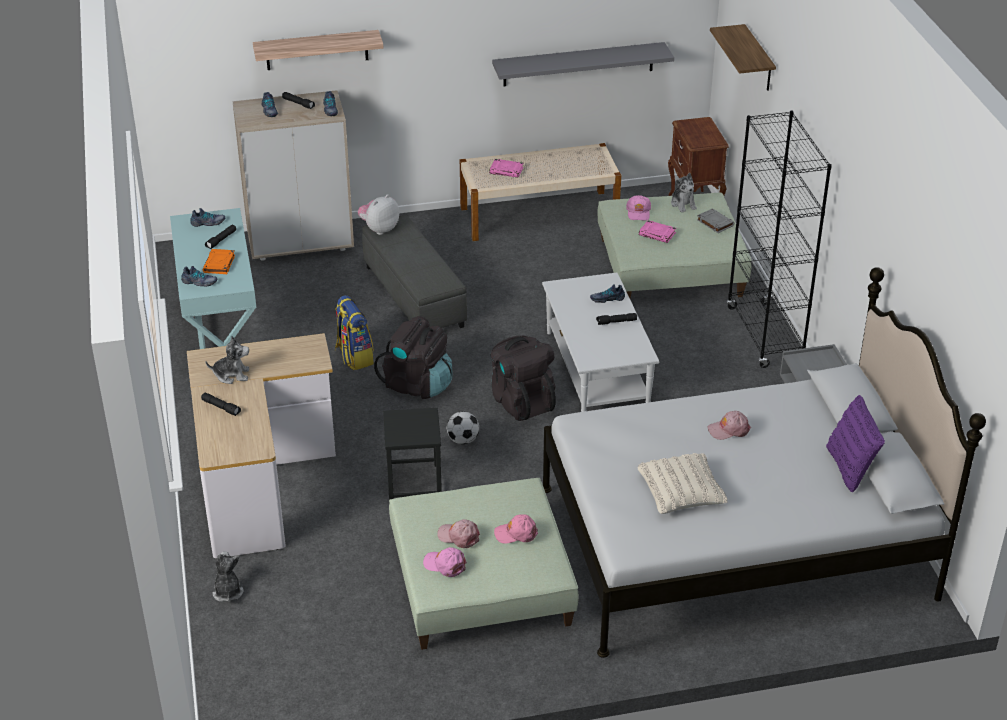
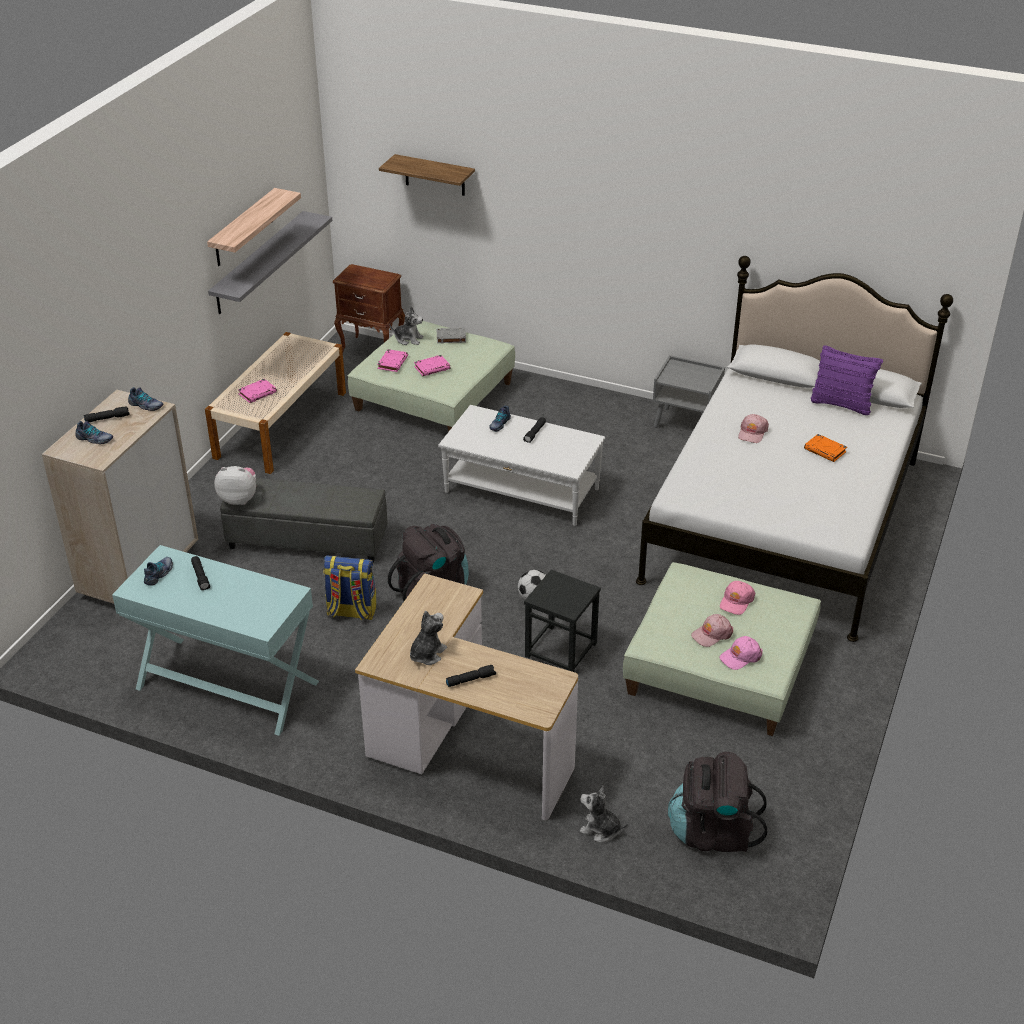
camera: 55 degrees left, 0 degrees up
shoe [181,266,217,287] -> none
orange book [203,249,235,274] -> orange book moved to [804,434,847,462]
shelf [253,30,383,70] -> shelf moved to [207,188,301,266]
plush toy [358,194,399,235] -> plush toy turned 105 degrees clockwise [214,466,256,505]
black backpack [491,335,556,421] -> black backpack moved to [668,752,767,852]
pink cap [626,195,651,221] -> pink book [377,349,408,372]
beige pillow [638,453,728,514] -> none
black bookcase [727,111,832,368] -> none

